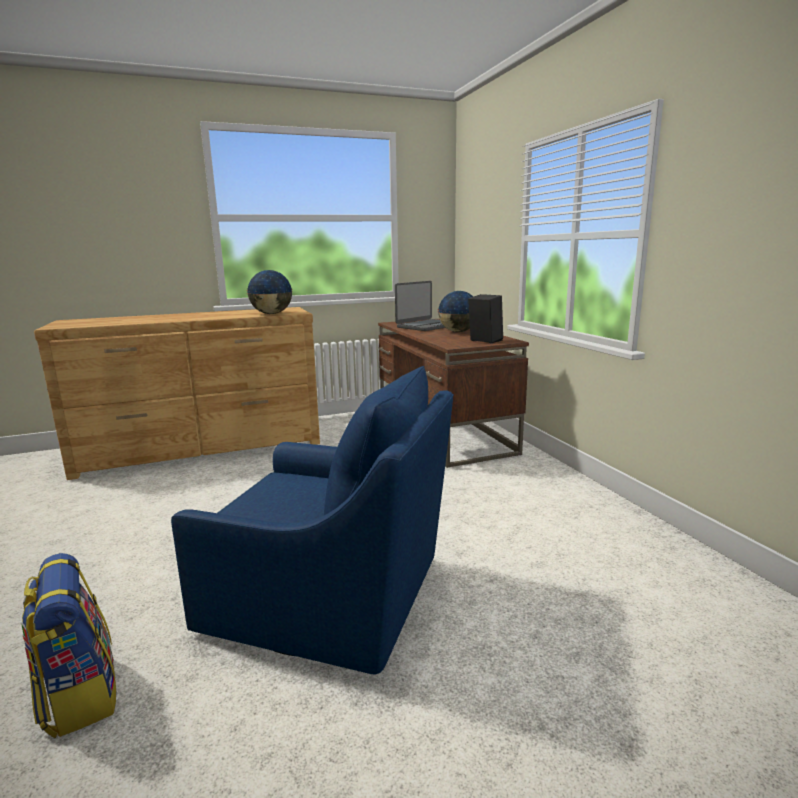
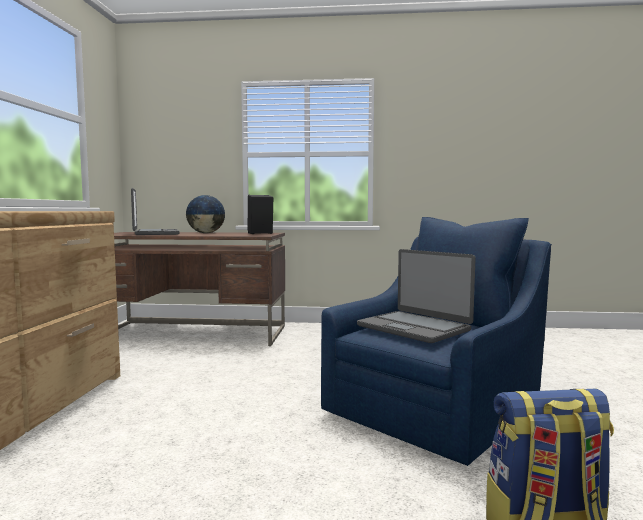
camera: 65 degrees left, 10 degrees down
globe [247,270,293,314] -> none
none -> laptop [357,249,476,343]

